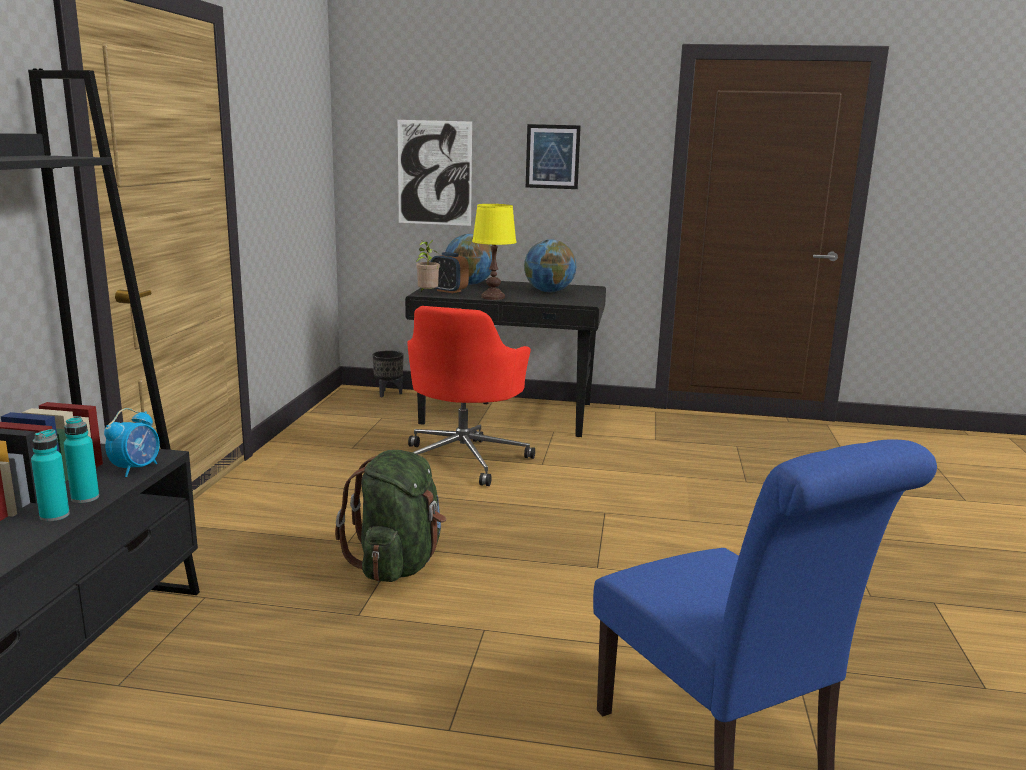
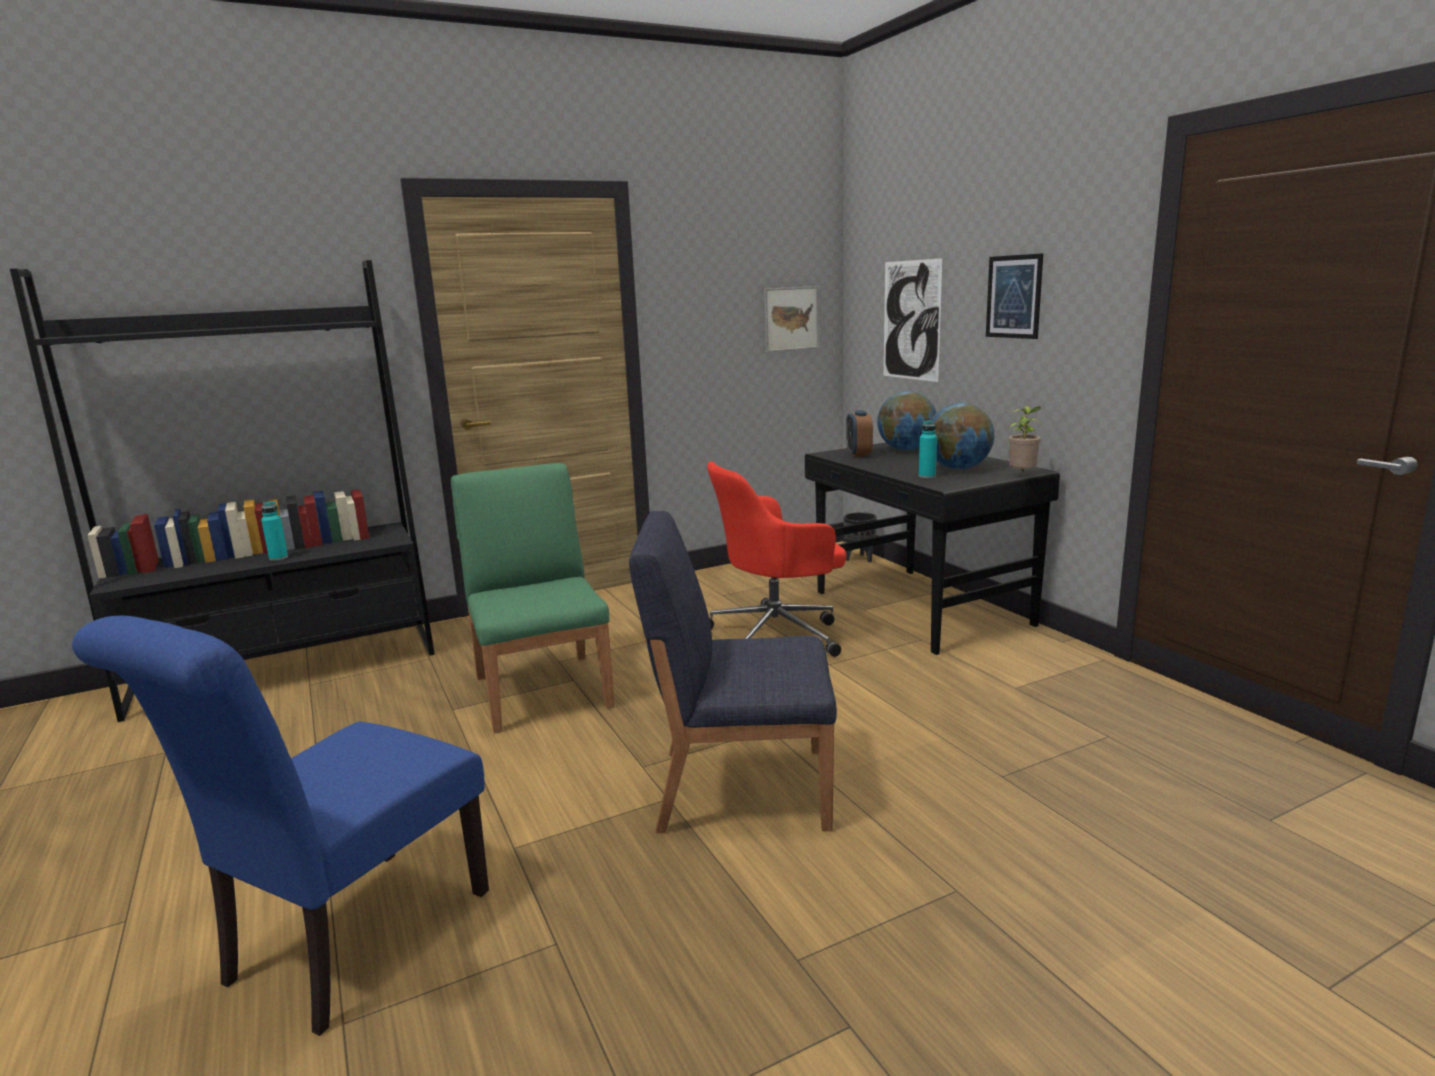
camera: 55 degrees right, 0 degrees up
turquoise bottle [64,416,99,503] -> turquoise bottle moved to [919,420,937,478]
alarm clock [104,408,160,477] -> none
green backpack [335,450,446,582] -> green chair [451,463,615,733]
potted plant [416,240,440,292] -> potted plant moved to [1009,406,1042,472]
yellow table lamp [472,204,517,300] -> none
none -> blue chair [629,511,837,833]
none -> picture [764,286,819,352]

